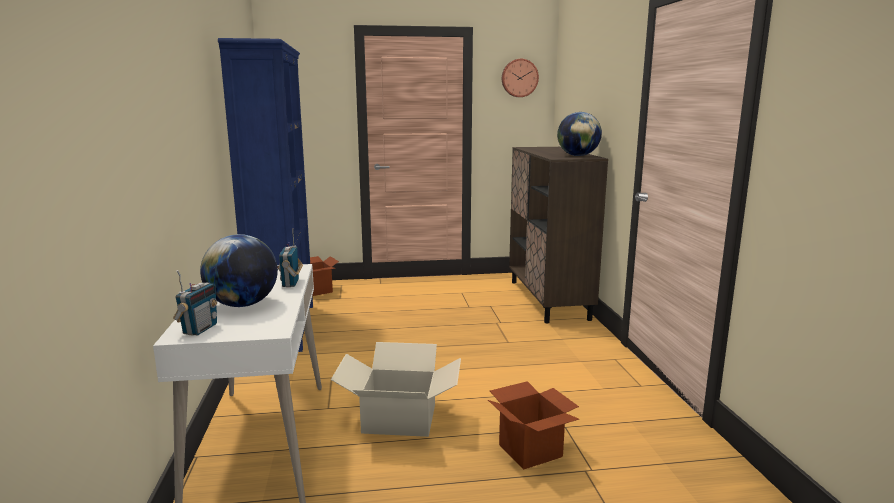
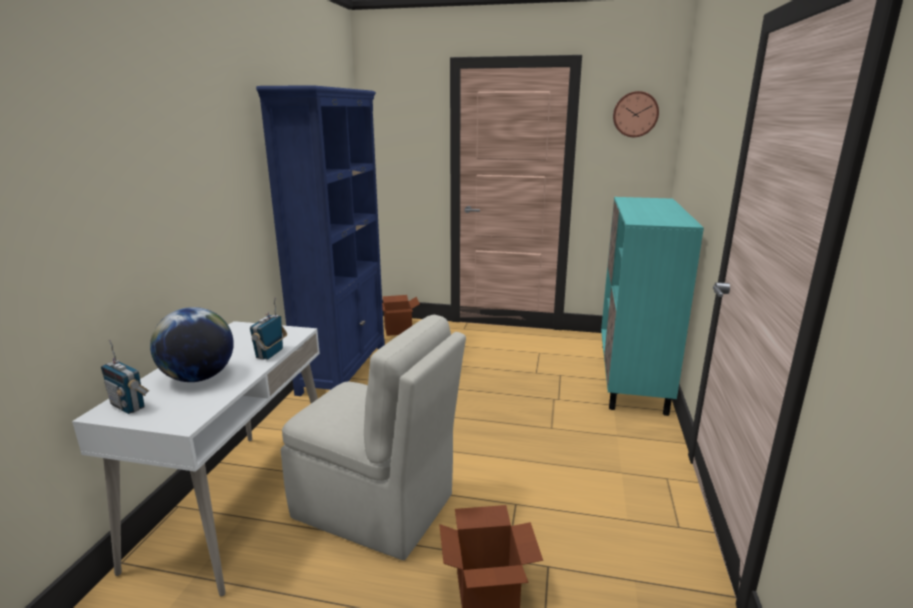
camera: 20 degrees right, 5 degrees up
radio [173,270,217,336] -> radio turned 90 degrees clockwise [101,340,149,414]
cardboard box [331,342,461,437] -> beige chair [281,315,466,560]
brown cabinet [509,147,608,323] -> turquoise cabinet [601,197,704,416]
globe [557,112,602,156] -> none

